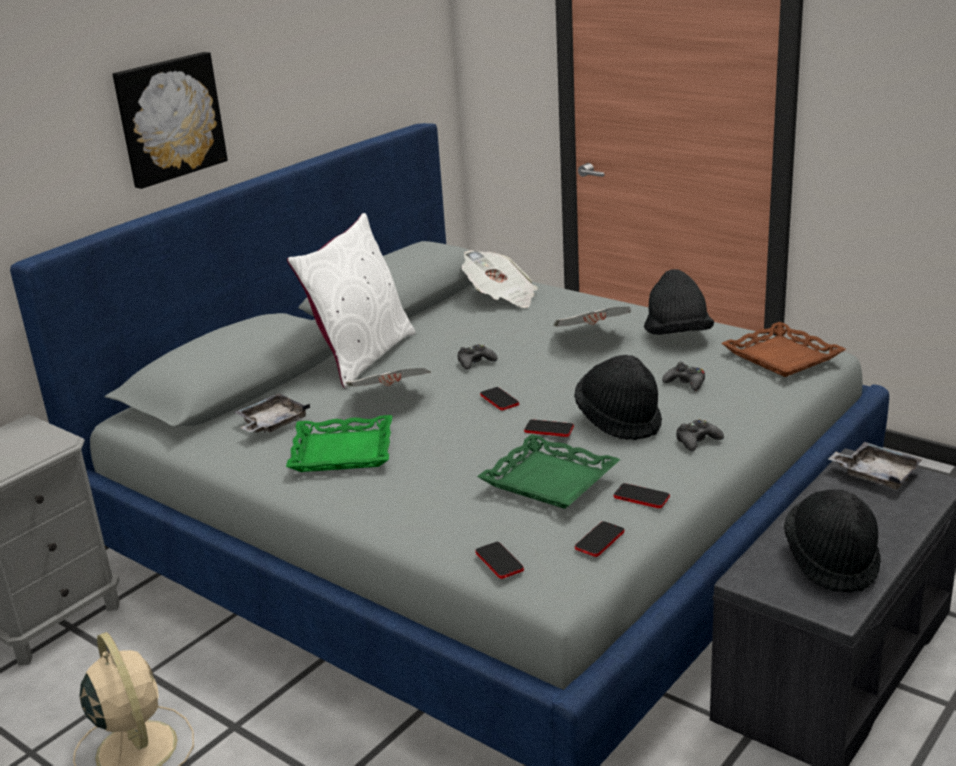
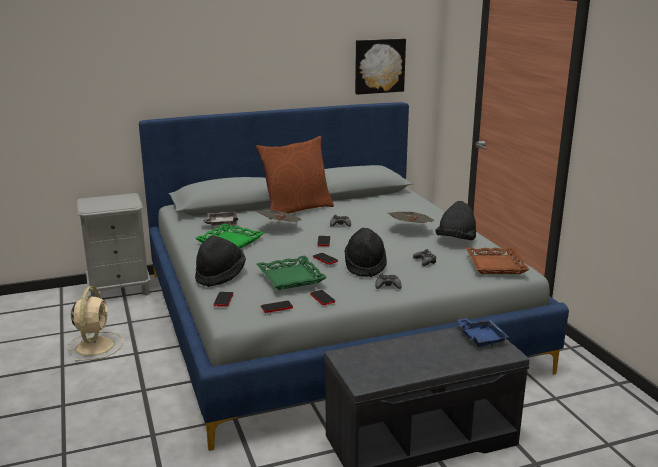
camera: 30 degrees right, 5 degrees down
picture [113,52,228,189] -> picture moved to [355,38,406,95]
white pillow [287,213,415,388] -> brown pillow [256,136,334,219]
newspaper [461,250,538,308] -> none
black hat [784,489,881,593] -> black hat moved to [195,236,246,287]
grey tray [828,442,923,490] -> blue tray [457,318,509,347]

